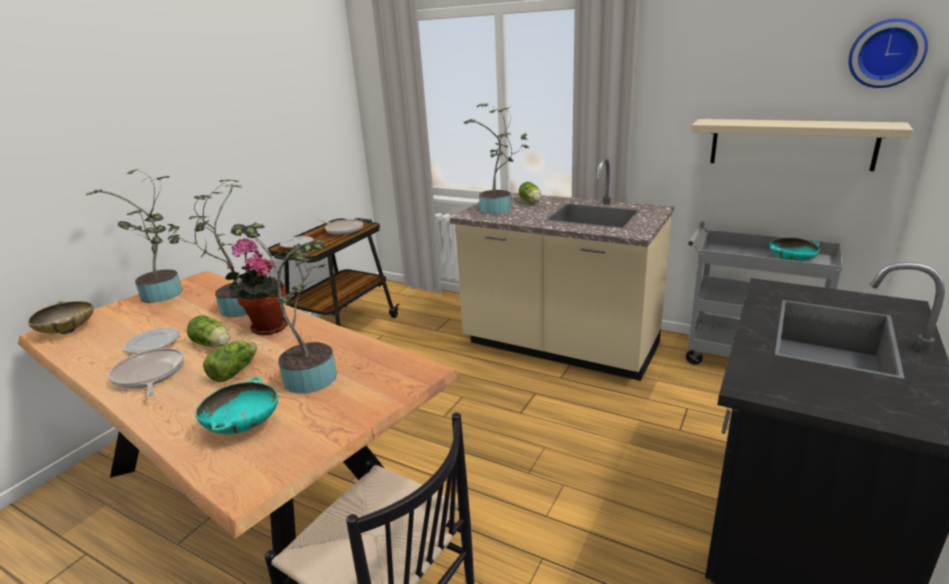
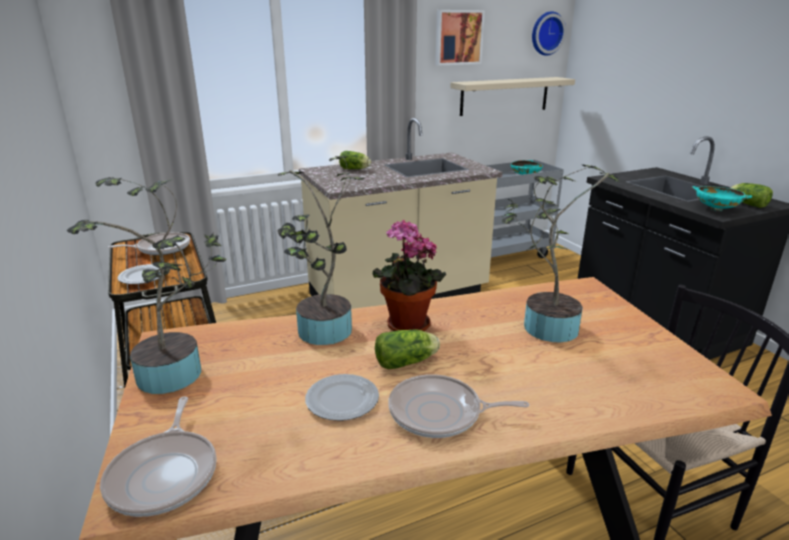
camera: 55 degrees left, 0 degrees up
beige bowl [28,301,94,334] -> frying pan [100,396,217,517]
turquoise bowl [195,377,278,434] -> turquoise bowl moved to [692,186,752,211]
lettuce [203,340,257,382] -> lettuce moved to [730,183,773,208]
potted plant [463,103,529,214] -> none
none -> picture [435,10,485,66]

